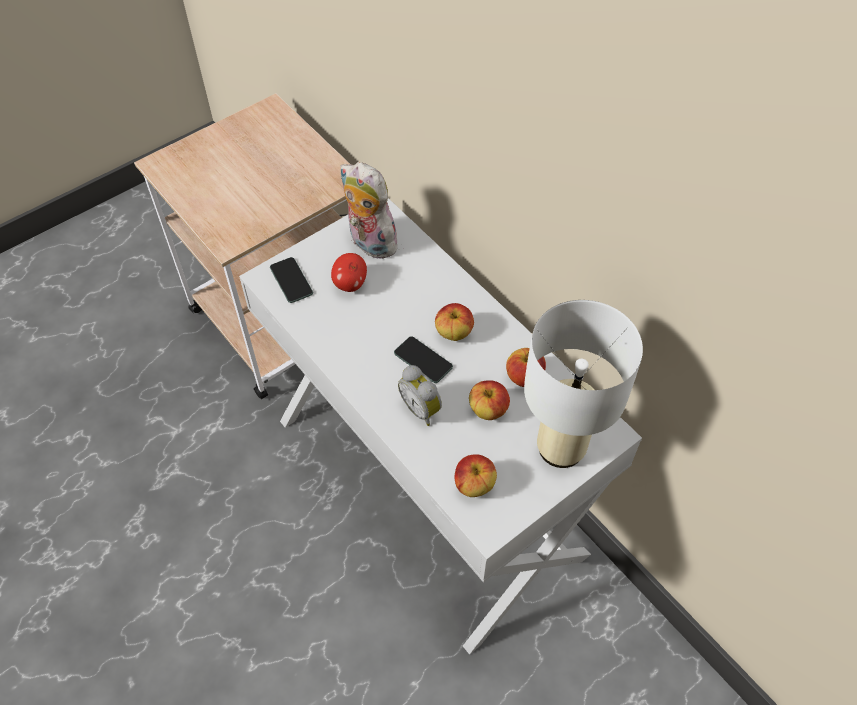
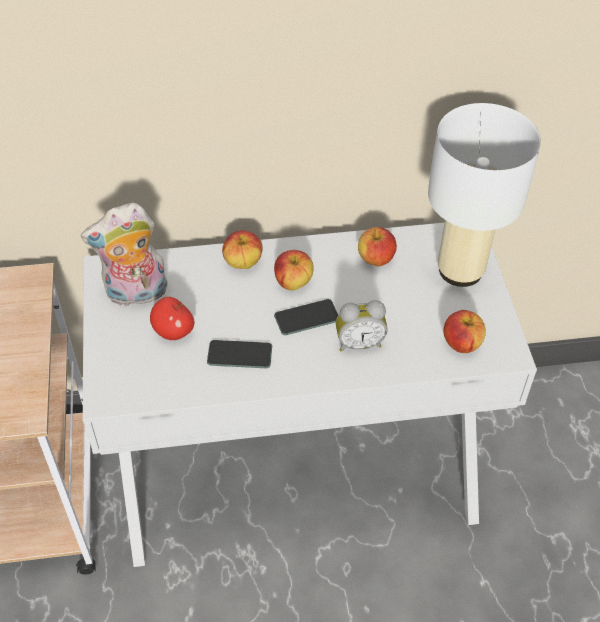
camera: 60 degrees left, 5 degrees down
phone [270,257,313,303] -> phone moved to [207,340,272,368]
apple [469,380,510,420] -> apple moved to [222,230,263,269]

